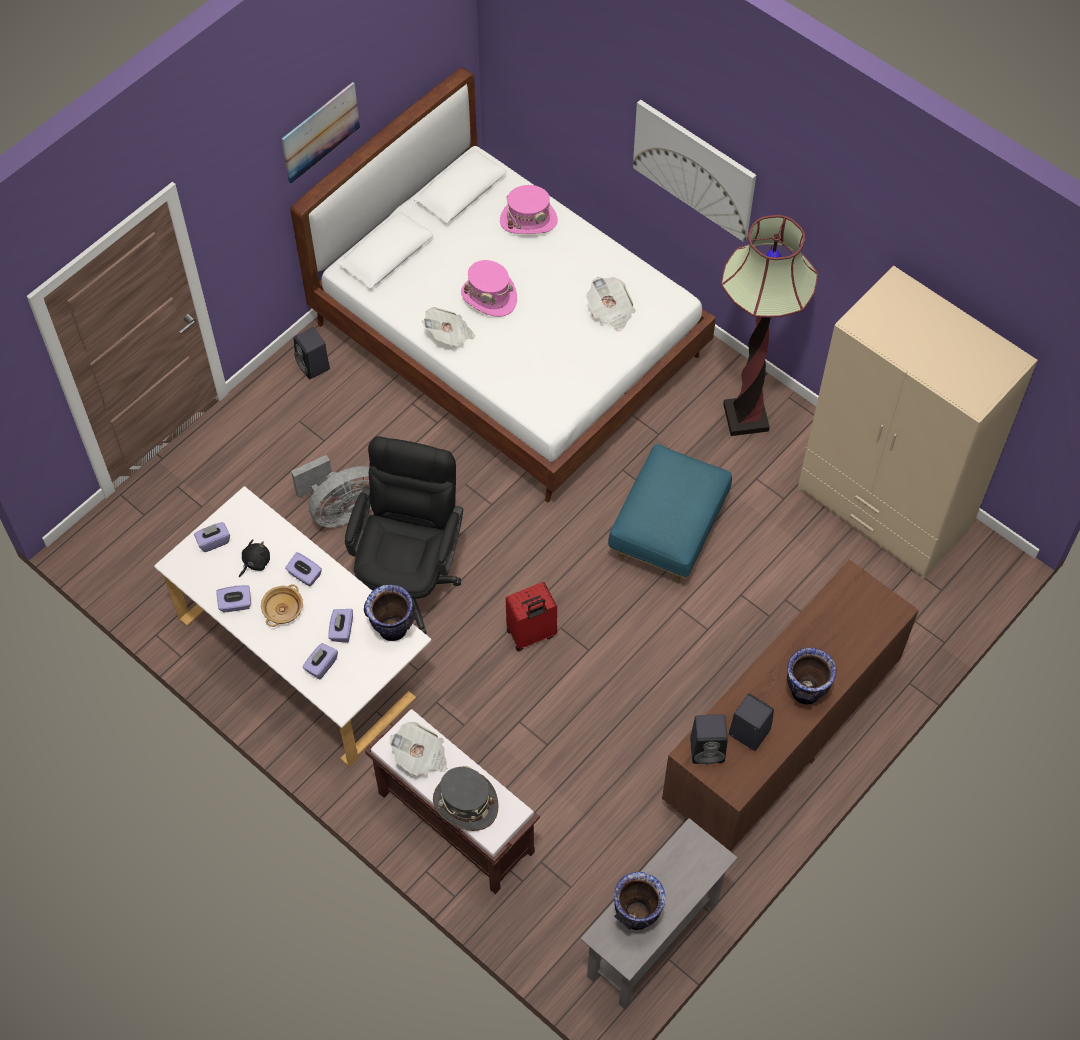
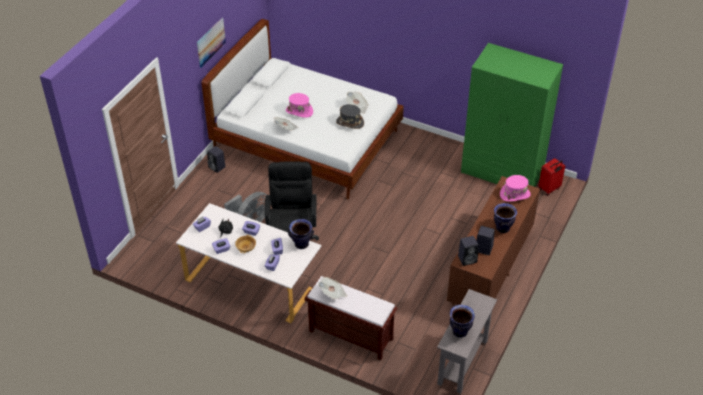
camera: 15 degrees left, 15 degrees down
grey hat [433,766,499,831] -> grey hat moved to [336,104,364,129]
pink hat [500,185,558,234] -> pink hat moved to [500,175,531,202]
red suitcase [506,582,557,651] -> red suitcase moved to [538,158,565,196]
blue ottoman [608,444,732,584] -> none
picture [633,99,756,242] -> none
floor lamp [721,215,818,436] -> none
beige wardrobe [798,266,1038,579] -> green wardrobe [461,43,563,187]

